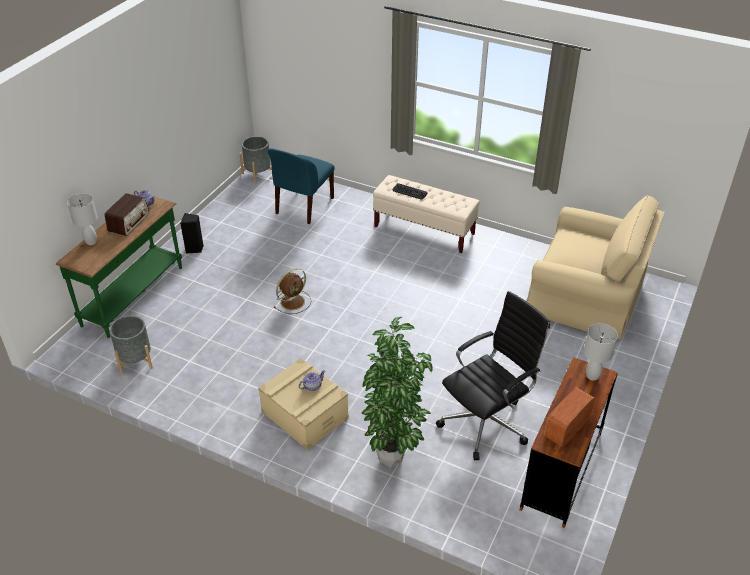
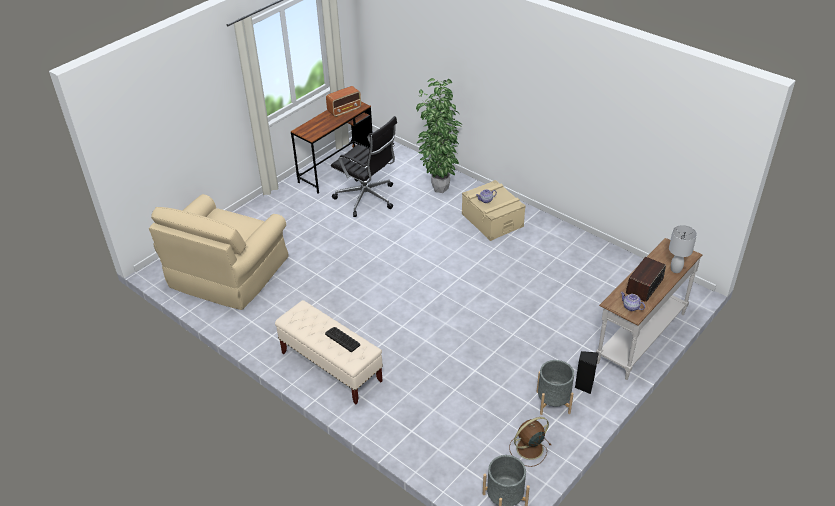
camera: 165 degrees left, 0 degrees up
green console table [56,197,182,338] -> white console table [596,238,702,380]
grey planter [109,315,153,375] -> grey planter moved to [537,360,574,415]
blue chair [268,148,335,224] -> none
brown fan [274,268,311,314] -> brown fan moved to [509,417,551,467]
black office chair [436,291,550,460] -> black office chair turned 120 degrees counterclockwise [331,116,397,217]
beige armchair [526,195,665,339] -> beige armchair turned 105 degrees counterclockwise [149,194,289,310]
white table lamp [584,323,618,381] -> none

